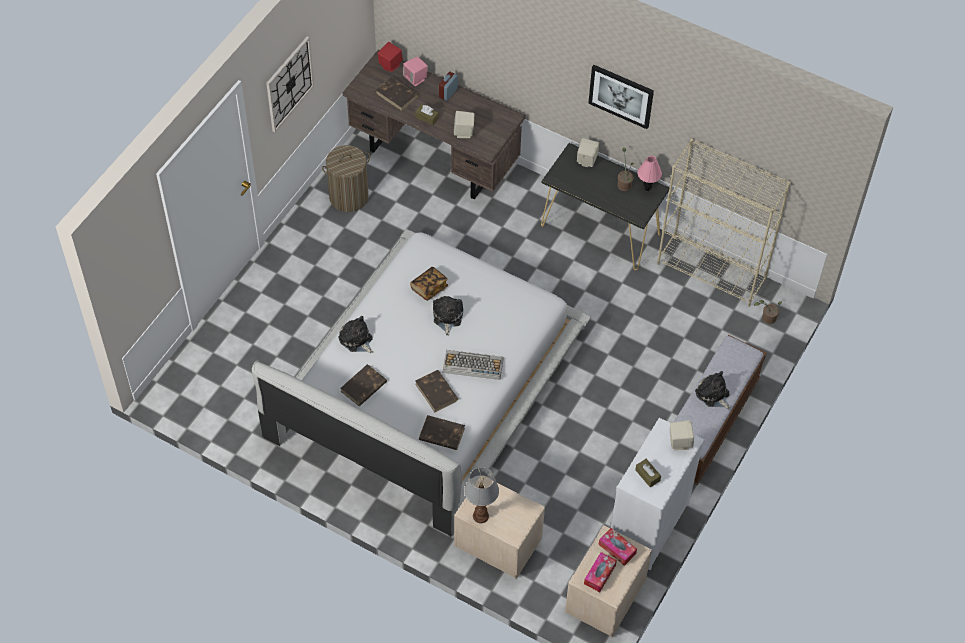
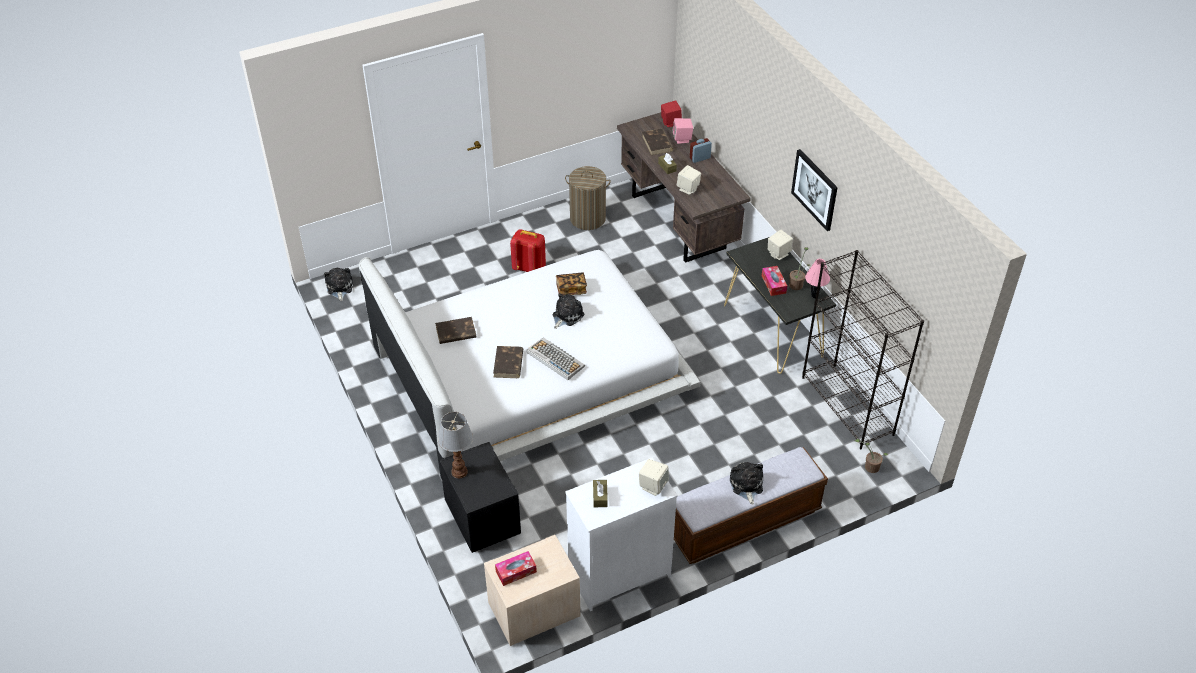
camera: 35 degrees right, 10 degrees down
wall clock [266,36,314,132] -> none
plush toy [339,316,373,353] -> plush toy moved to [324,268,353,301]
brown book [419,415,465,450] -> none
beige nightstand [454,475,545,579] -> black nightstand [439,442,521,553]
tissue box [598,528,637,566] -> tissue box moved to [762,266,787,296]
beige bookcase [657,139,791,307] -> black bookcase [802,250,924,449]
none -> red backpack [510,229,546,272]

